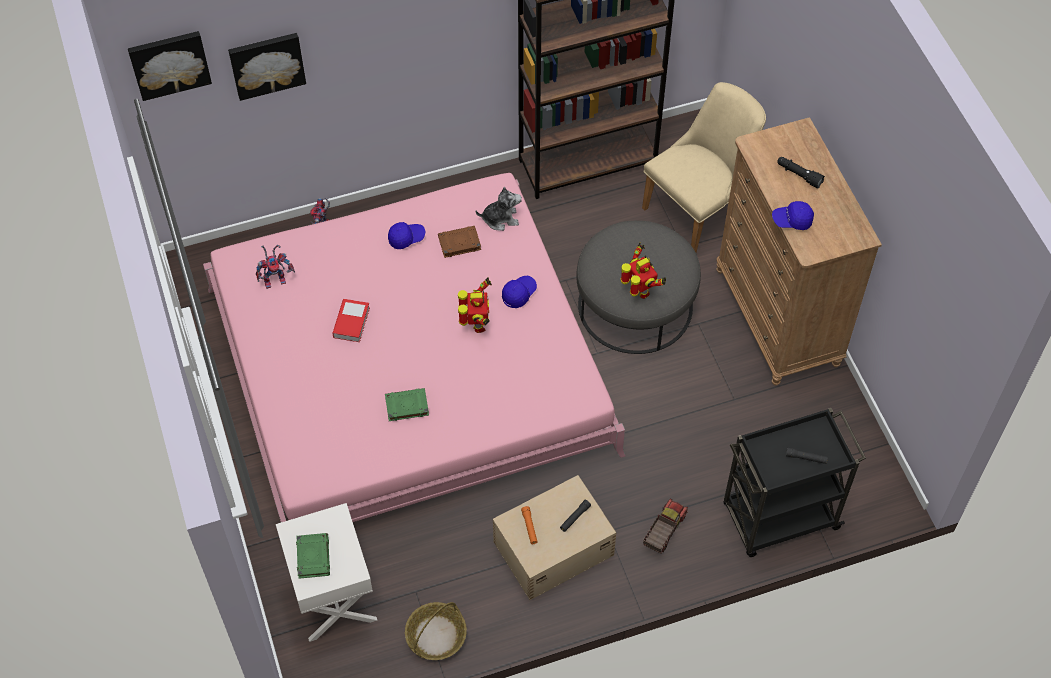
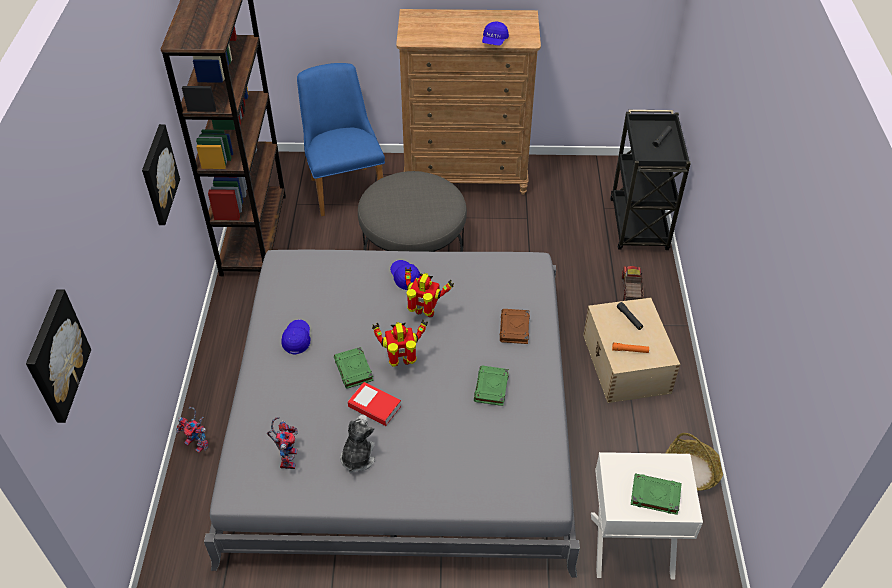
camera: 70 degrees left, 10 degrees down
pink bed [203,173,626,522] -> grey bed [204,250,580,577]
picture [228,33,306,101] -> picture moved to [142,124,180,225]
brown book [438,226,481,258] -> brown book moved to [500,309,530,344]
plush toy [476,187,522,231] -> plush toy moved to [340,415,375,473]
toy robot [620,243,666,299] -> toy robot moved to [372,320,428,367]
beige chair [642,82,766,253] -> blue chair [297,63,385,216]
toy truck [643,498,688,554] -> toy truck turned 45 degrees clockwise [622,266,644,301]
black flashlight [777,157,825,188] -> none
none -> green book [334,347,374,389]

